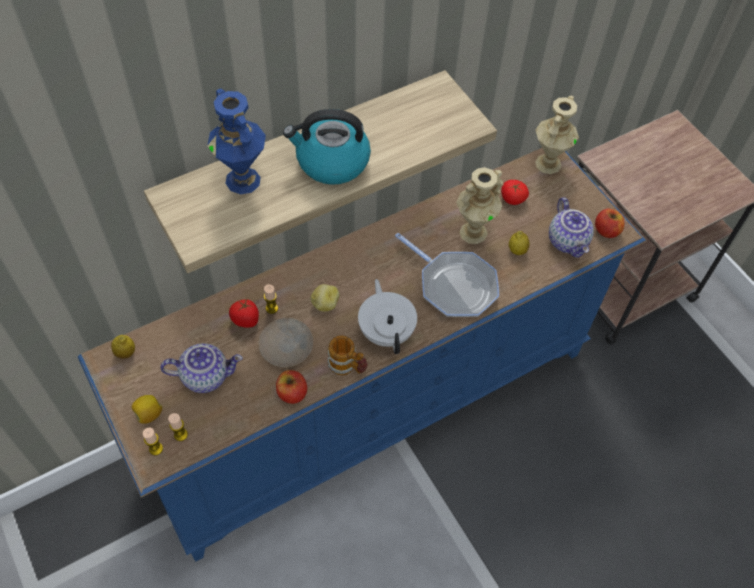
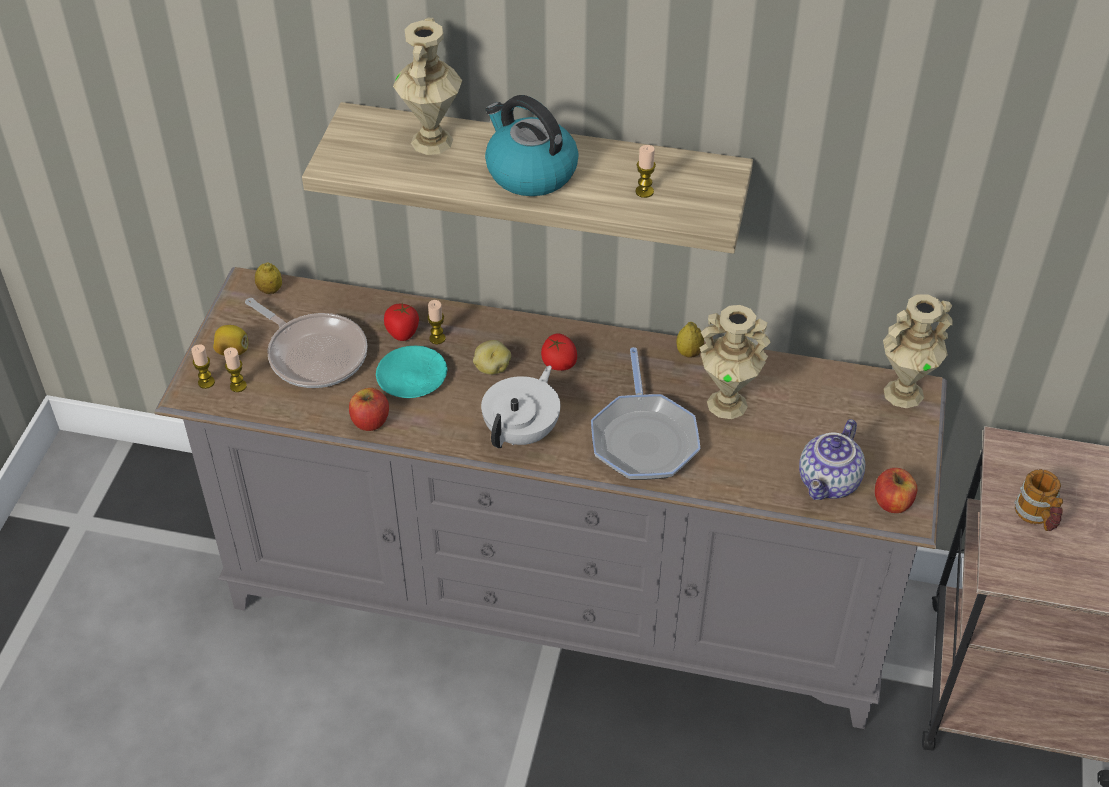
camera: 45 degrees right, 10 degrees down
blue cabinet [78,148,647,562] -> grey cabinet [154,267,947,729]
teapot [160,343,243,393] -> frying pan [245,298,368,388]
blue vase [207,88,266,194] -> beige vase [393,17,462,155]
beige plate [258,318,313,367] -> turquoise plate [376,346,448,398]
mug [327,336,368,375] -> mug moved to [1014,469,1063,531]
tomato [501,180,529,205] -> tomato moved to [541,333,577,371]
lemon [509,231,530,255] -> lemon moved to [676,322,704,358]
none -> candle [635,145,656,198]

